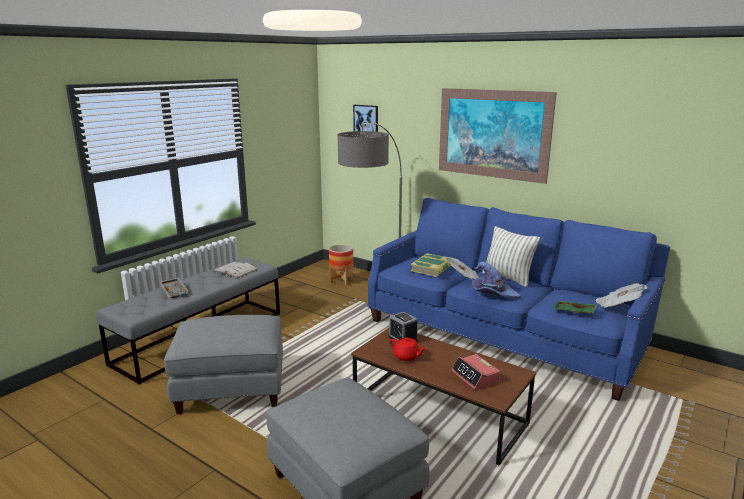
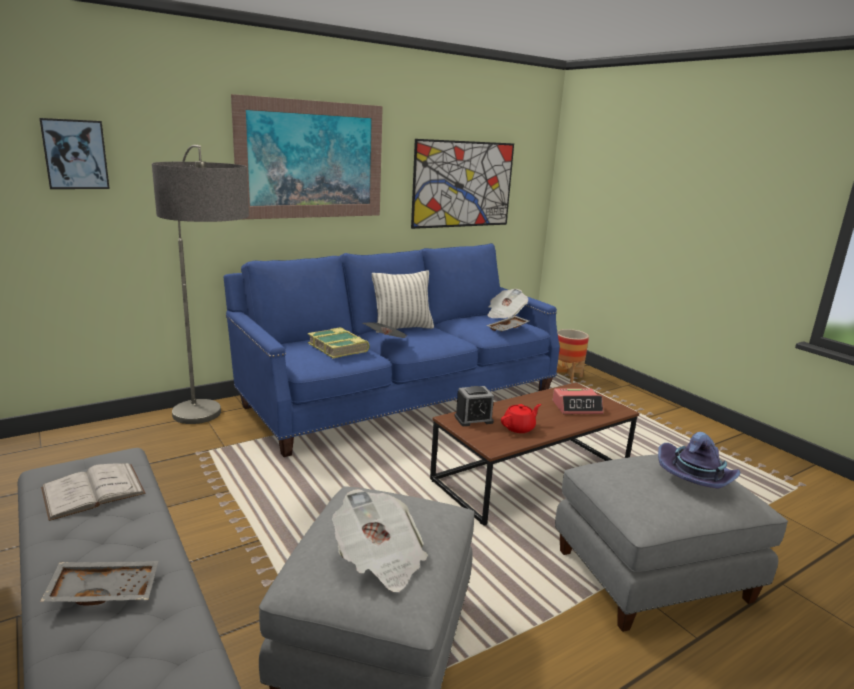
camera: 70 degrees left, 0 degrees up
planter [329,244,353,285] -> planter moved to [557,329,589,383]
purple hat [472,262,520,298] -> purple hat moved to [658,432,741,489]
green tray [553,301,598,313] -> grey tray [486,316,529,331]
none -> newspaper [332,489,428,592]
none -> picture [411,139,514,229]

